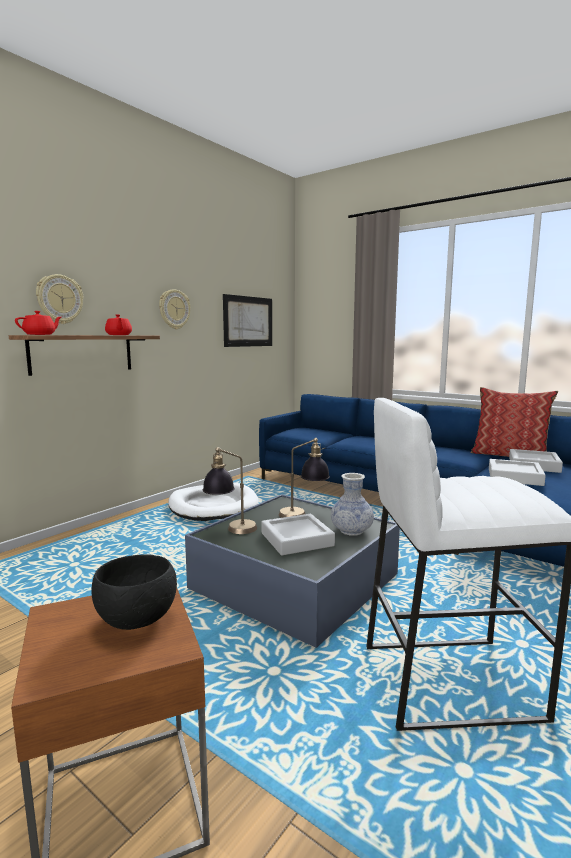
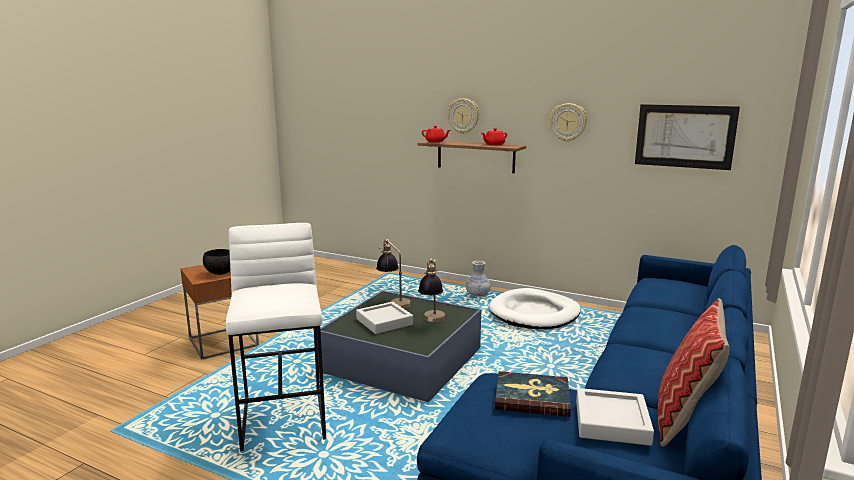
camera: 80 degrees right, 5 degrees up
vase [331,473,374,536] -> vase moved to [466,261,491,297]
grey tray [489,459,546,486] -> book [495,371,571,417]

